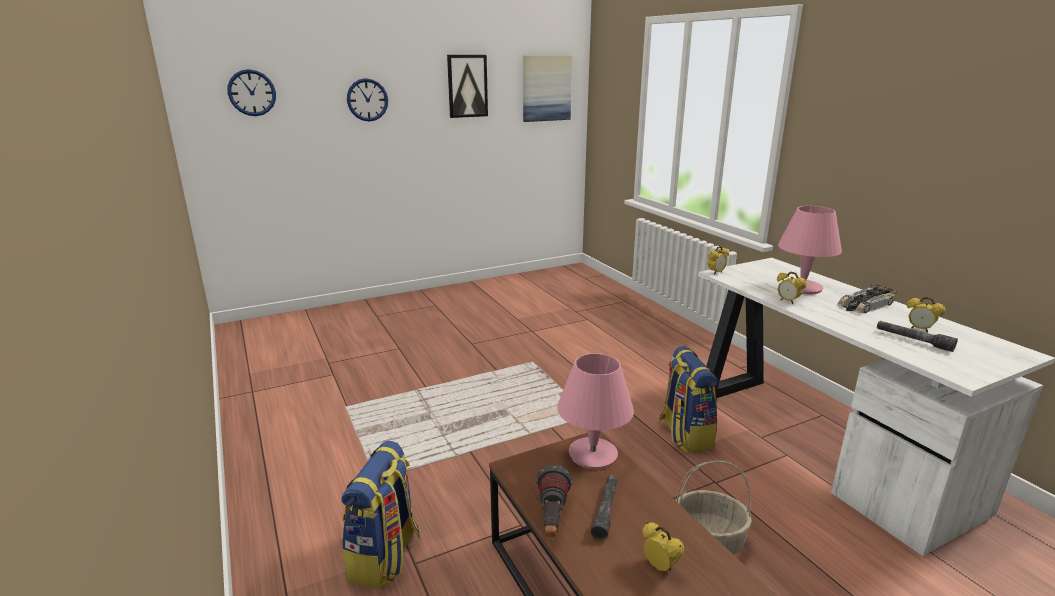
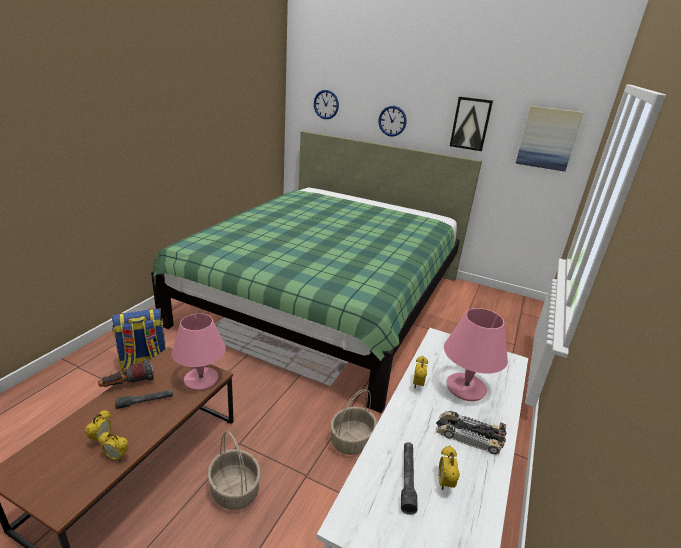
camera: 50 degrees right, 5 degrees up
backpack [659,346,718,453] -> basket [330,389,377,455]
alarm clock [707,246,729,275] -> alarm clock moved to [98,432,128,461]
none -> green bed [151,131,482,413]

